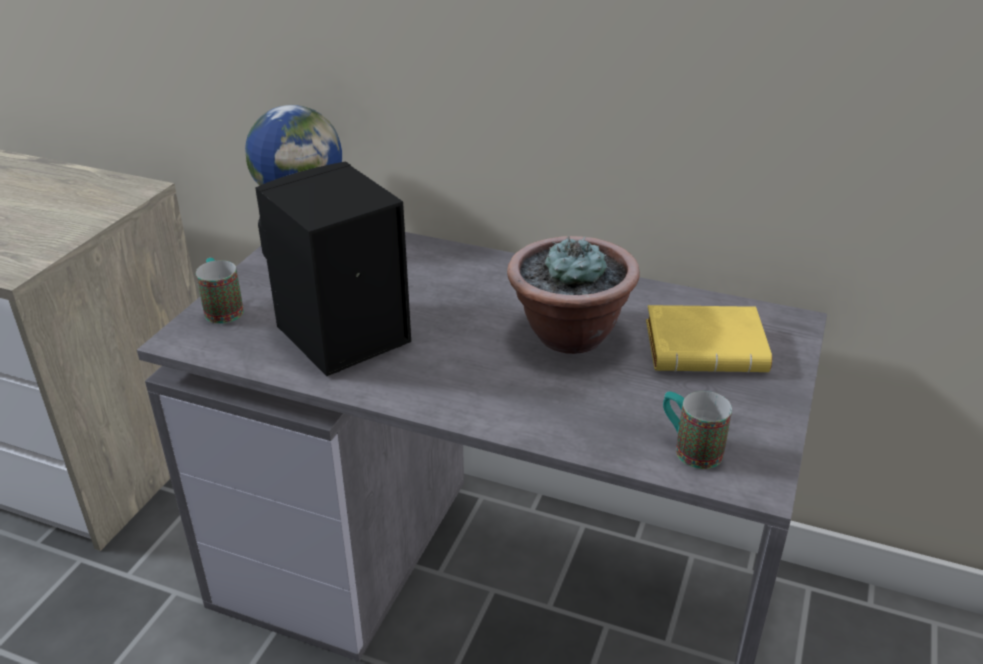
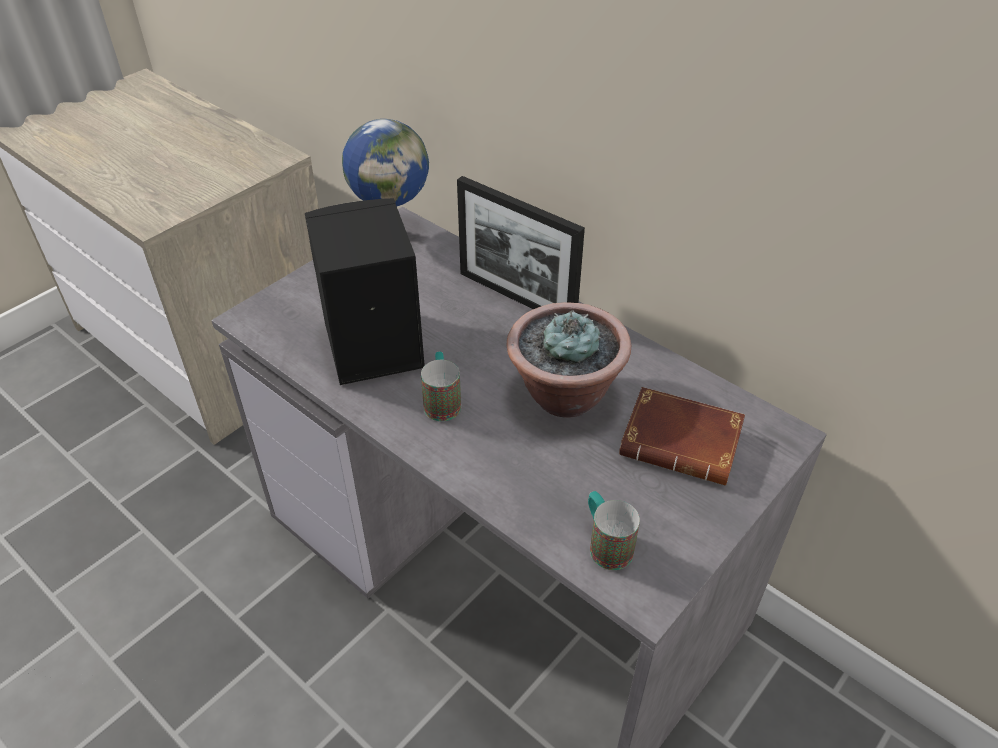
camera: 20 degrees right, 10 degrees up
mug [196,258,244,324] -> mug moved to [421,352,461,421]
yellow book [646,305,772,373] -> brown book [619,387,745,485]
none -> picture frame [457,176,585,309]

